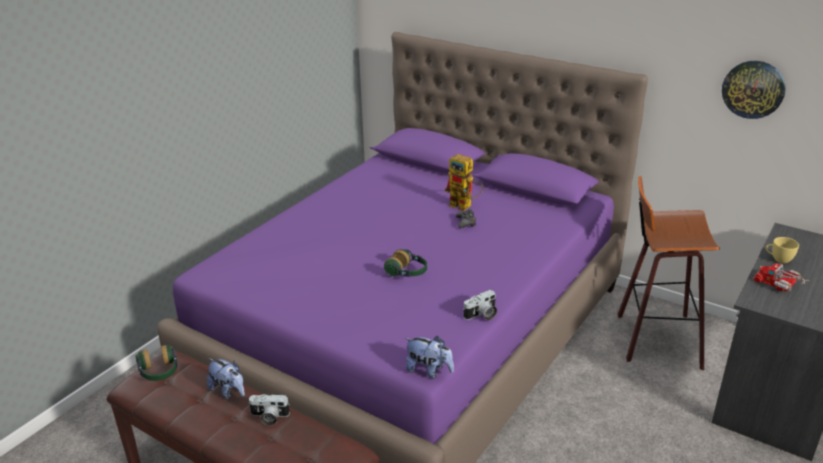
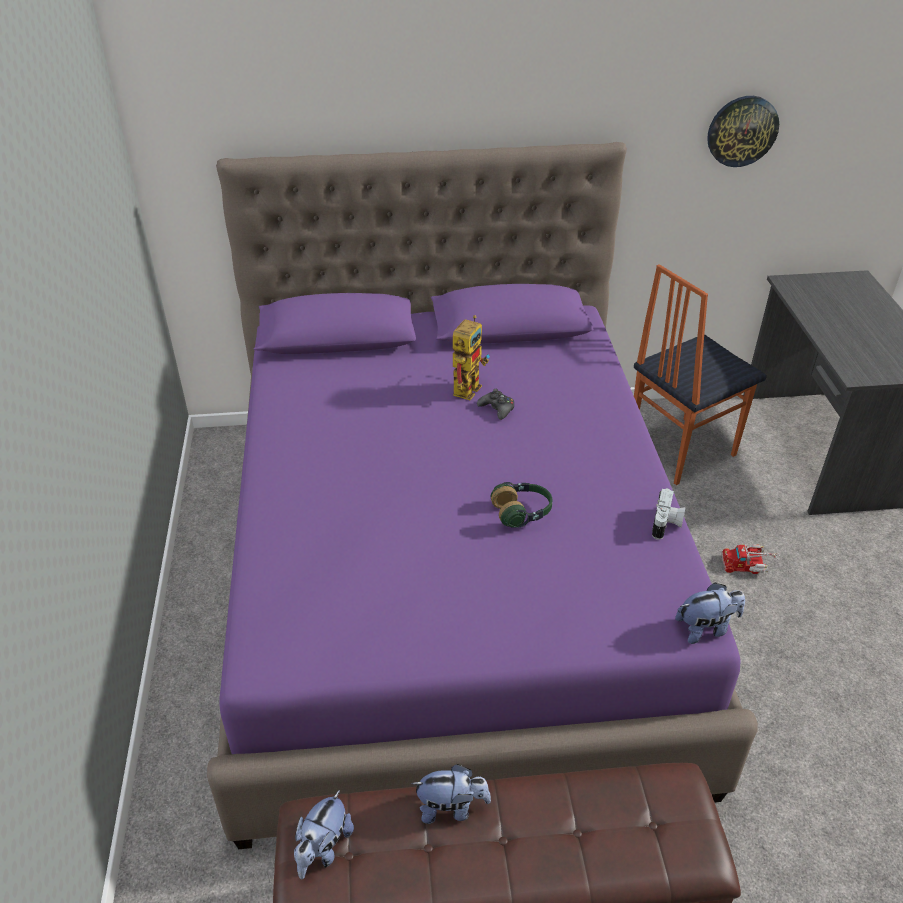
camera: 40 degrees left, 10 degrees up
headphones [136,345,178,381] -> plush toy [294,790,354,880]
camera [248,394,290,426] -> none
toy robot [445,154,484,211] -> toy robot turned 60 degrees counterclockwise [453,315,490,400]
stool [618,176,720,370] -> chair [634,264,767,485]
toy truck [753,263,808,291] -> toy truck moved to [722,544,779,574]
yellow cup [765,237,799,263] -> none

